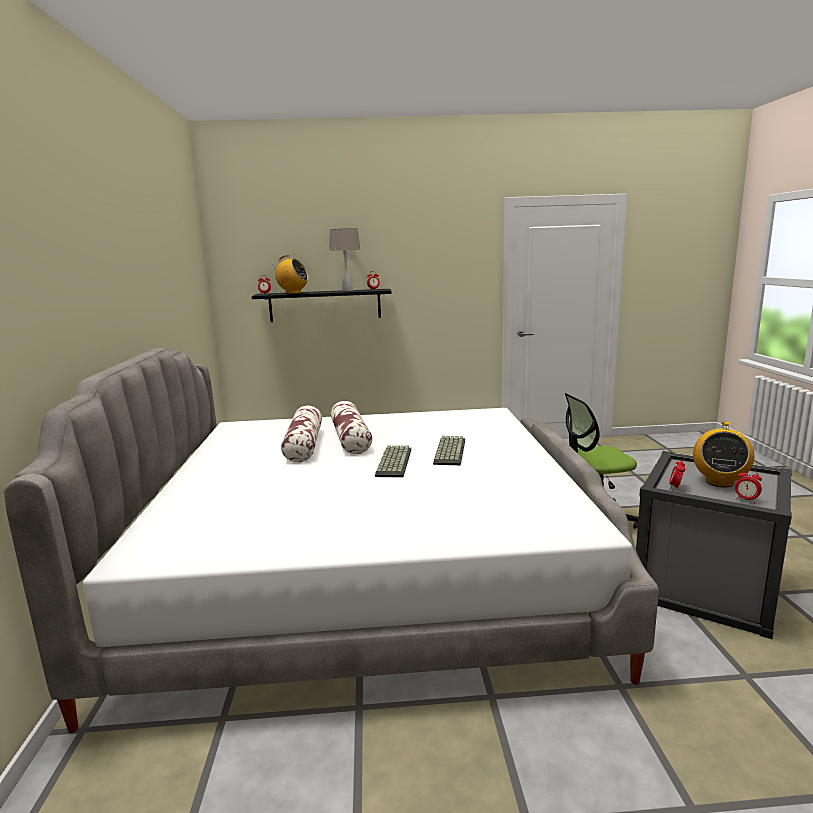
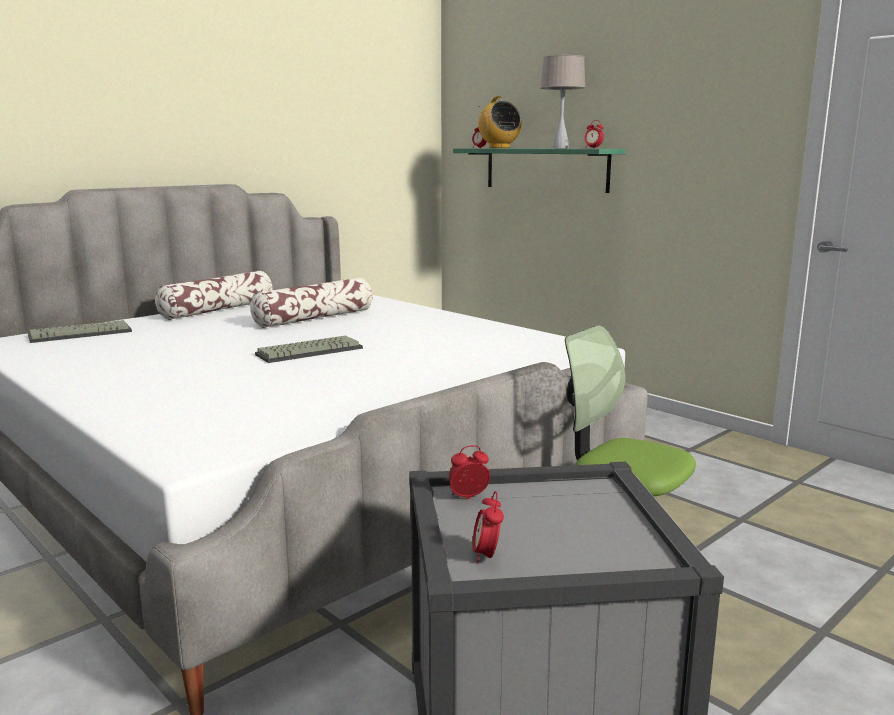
camera: 50 degrees right, 0 degrees up
black shelf [252,289,392,322] -> green shelf [453,148,625,193]
pillow [330,401,372,454] -> pillow moved to [155,271,273,320]
keyboard [433,436,465,465] -> keyboard moved to [28,320,132,343]
radio [693,422,754,487] -> none

